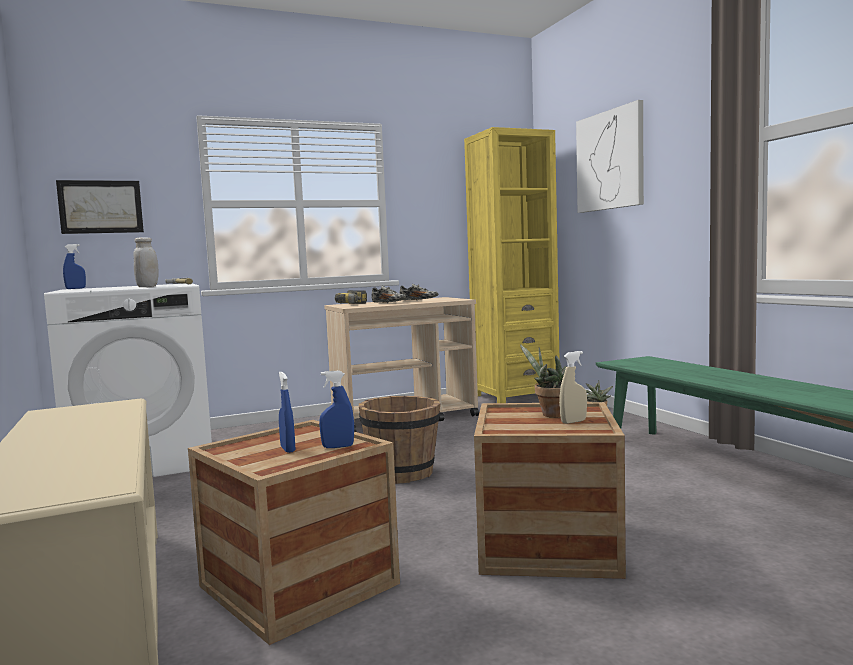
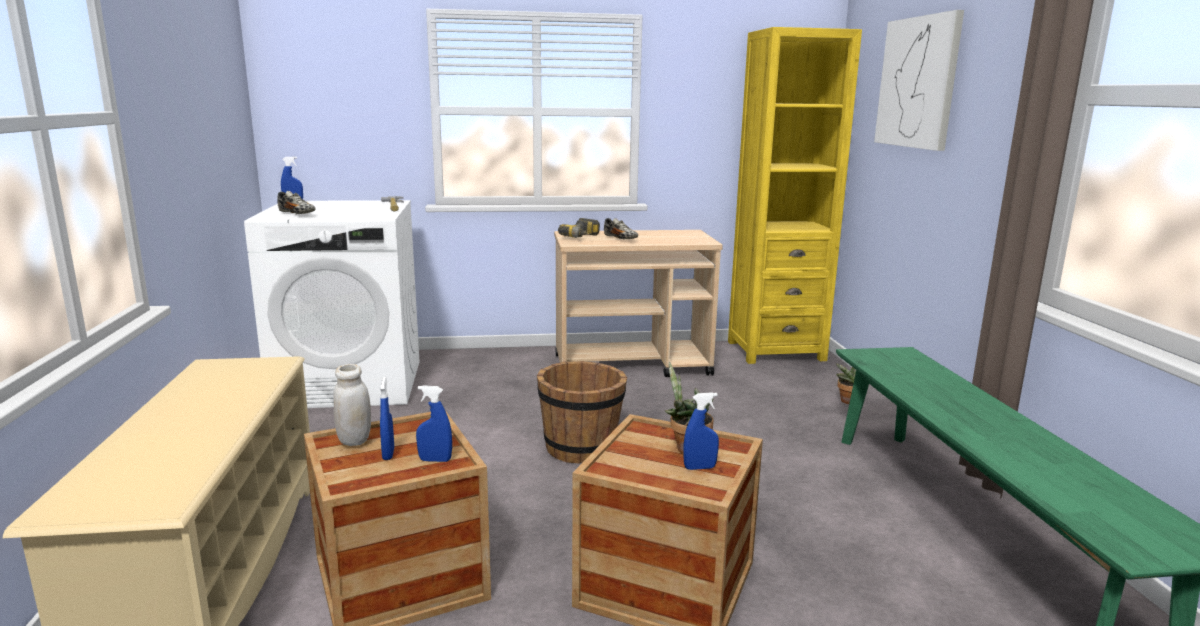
camera: 15 degrees right, 10 degrees up
picture [56,180,144,234] -> none
white jar [133,237,159,287] -> white jar moved to [333,364,371,446]
shoe [399,284,438,301] -> shoe moved to [277,191,316,214]
beige spray bottle [559,351,587,424] -> blue spray bottle [683,392,719,470]

